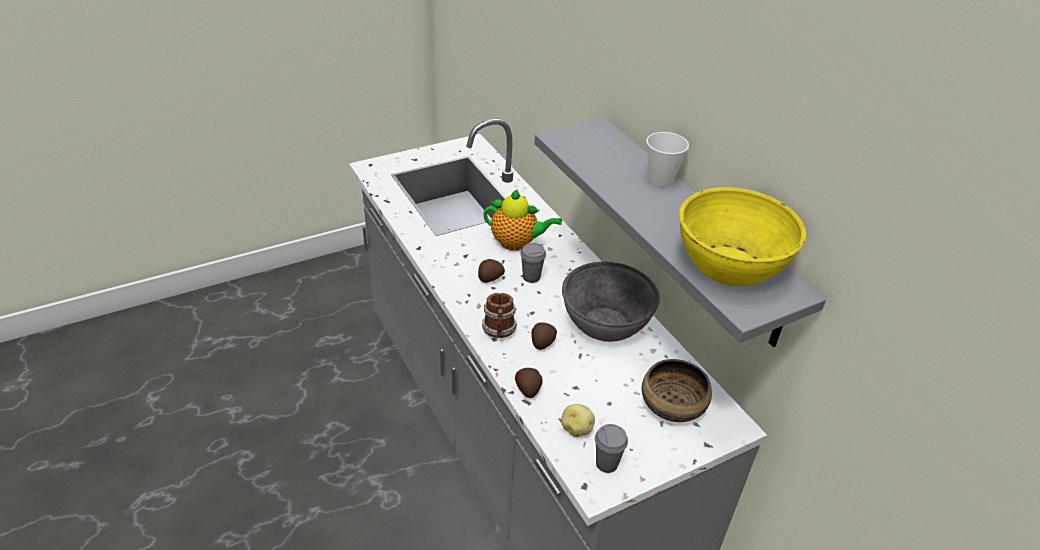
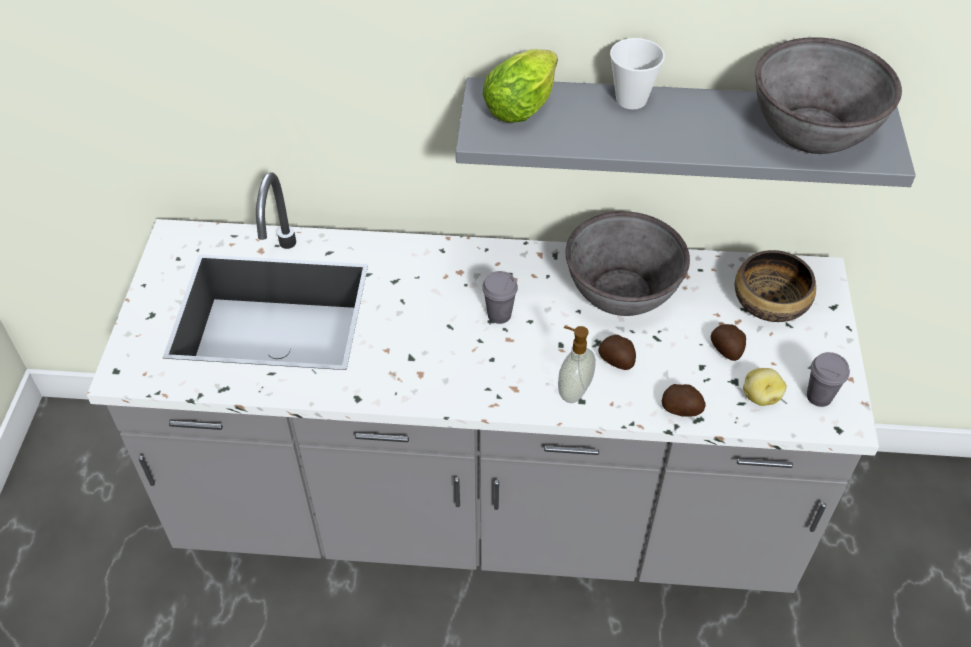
camera: 55 degrees left, 10 degrees up
potato [478,259,505,283] -> potato moved to [711,324,746,361]
mug [482,293,517,338] -> soap dispenser [558,326,596,403]
teapot [483,189,562,251] -> none
yellow bowl [679,187,807,286] -> grey bowl [755,37,902,154]
none -> lettuce [483,49,558,123]

